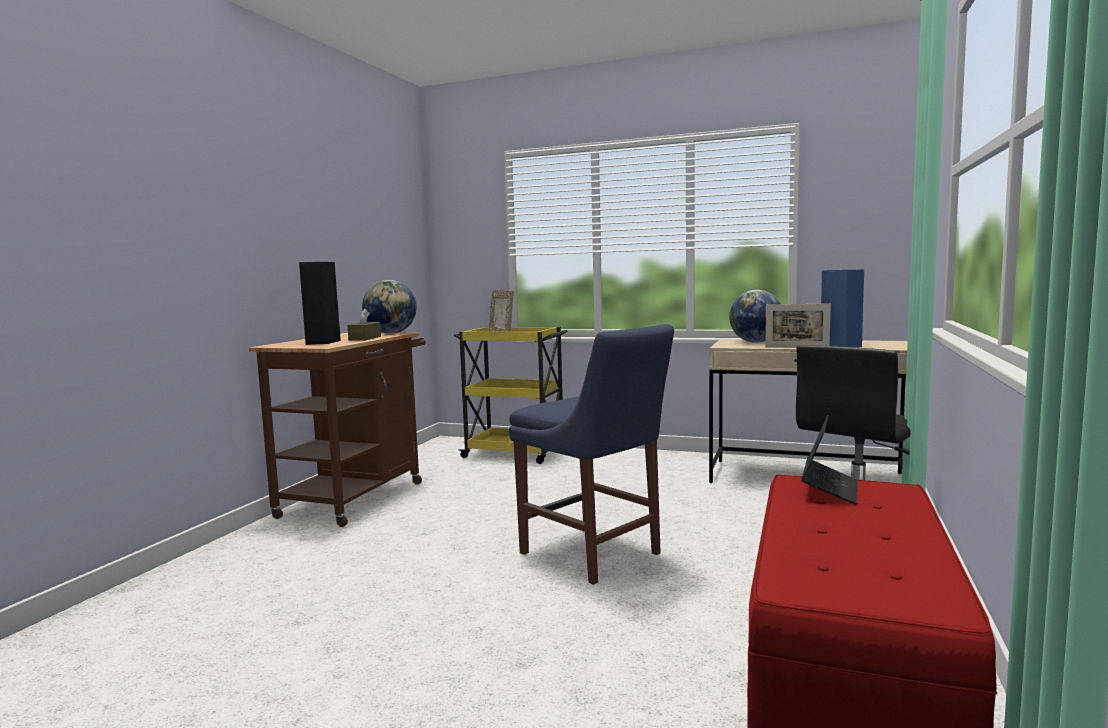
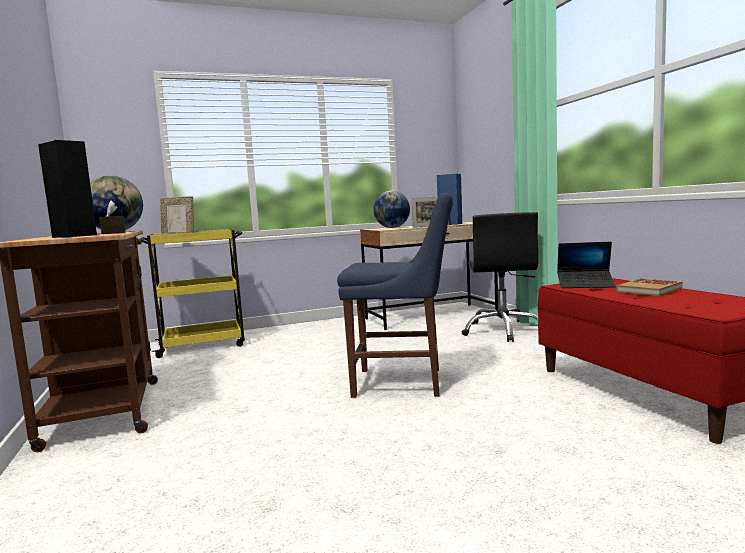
camera: 40 degrees left, 0 degrees up
laptop [801,415,858,505] -> laptop turned 120 degrees clockwise [557,242,616,288]
none -> book [616,278,683,296]

